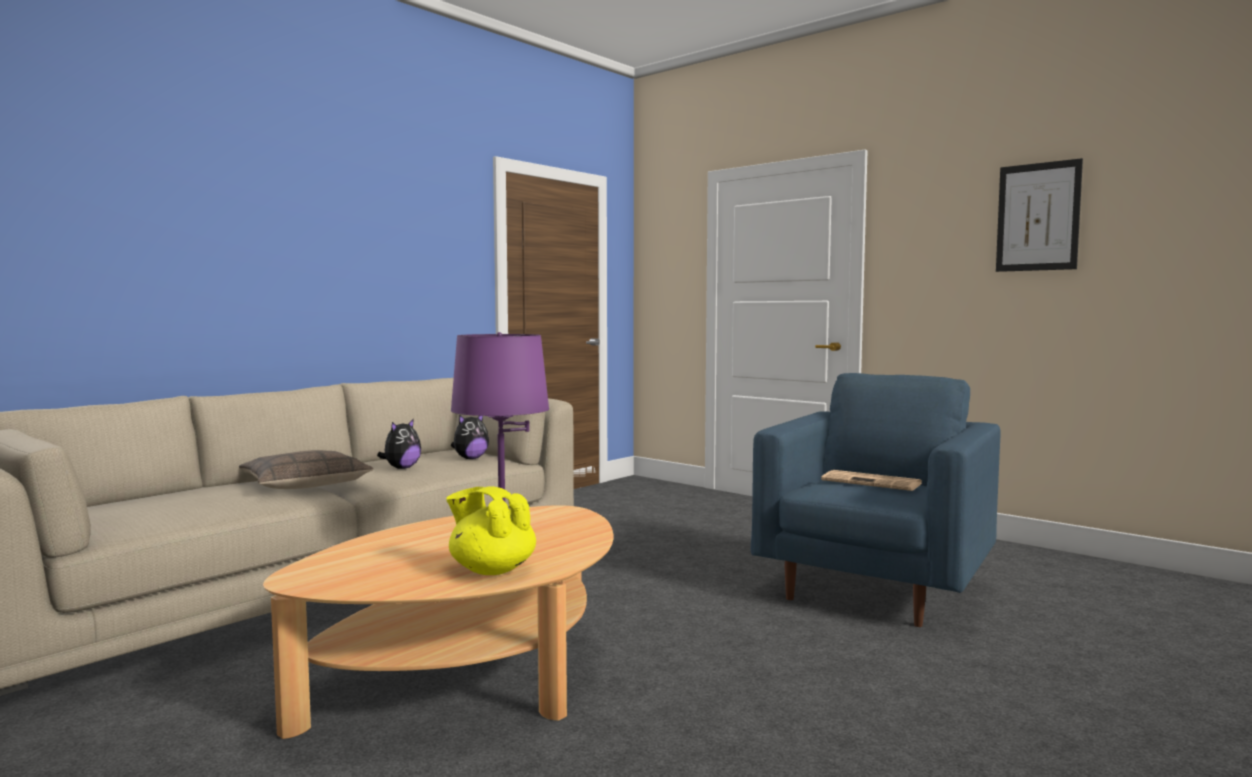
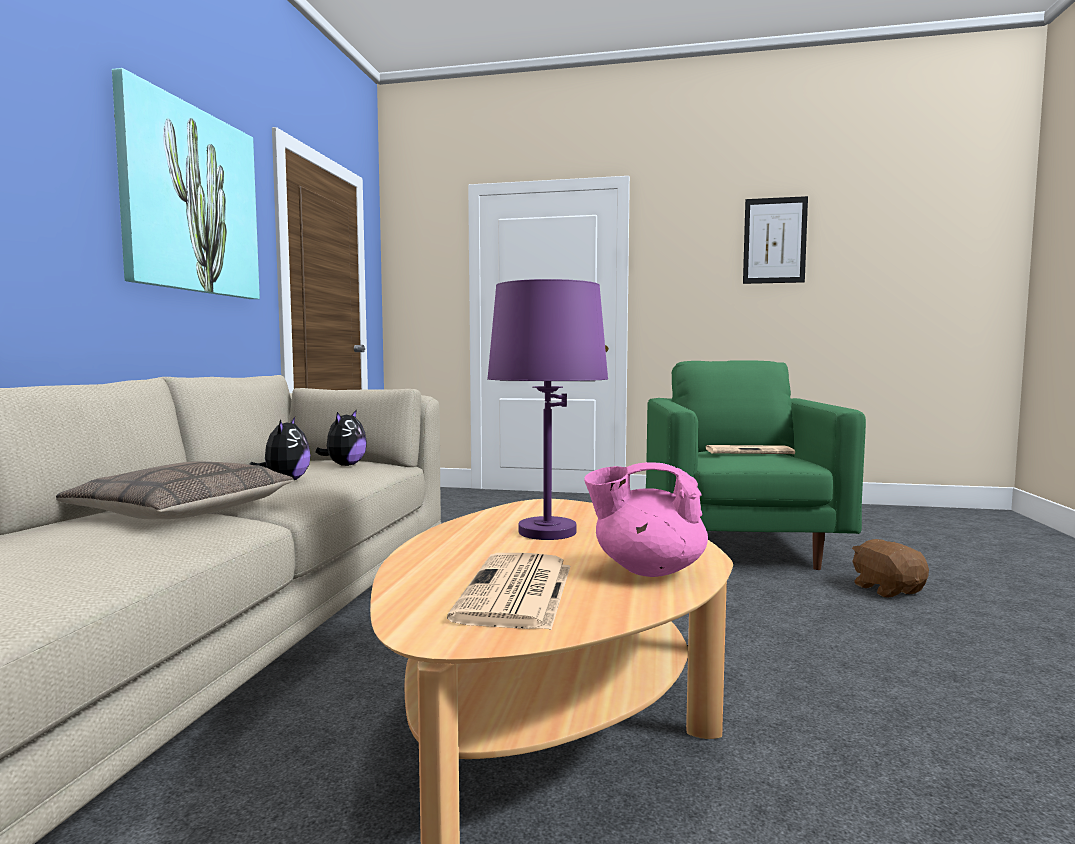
camera: 30 degrees left, 0 degrees up
yellow teapot [446,486,536,575] -> pink teapot [584,462,708,577]
blue armchair [751,373,1001,627] -> green armchair [646,360,866,570]
none -> picture [112,68,260,299]
none -> newspaper [447,553,570,630]
none -> brown plush toy [852,539,929,598]

